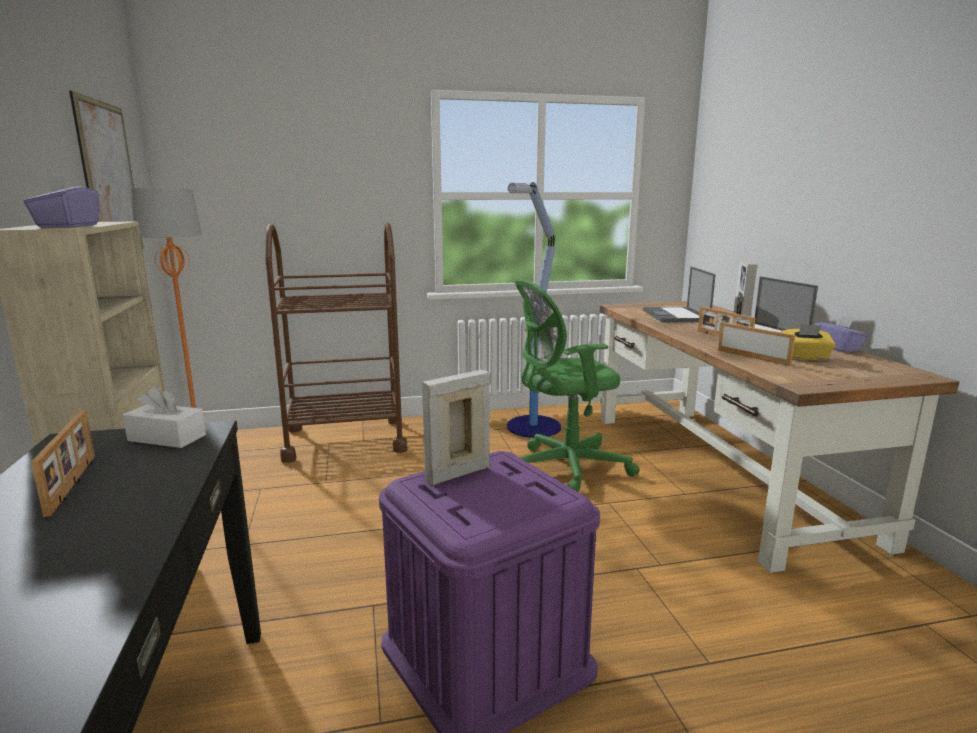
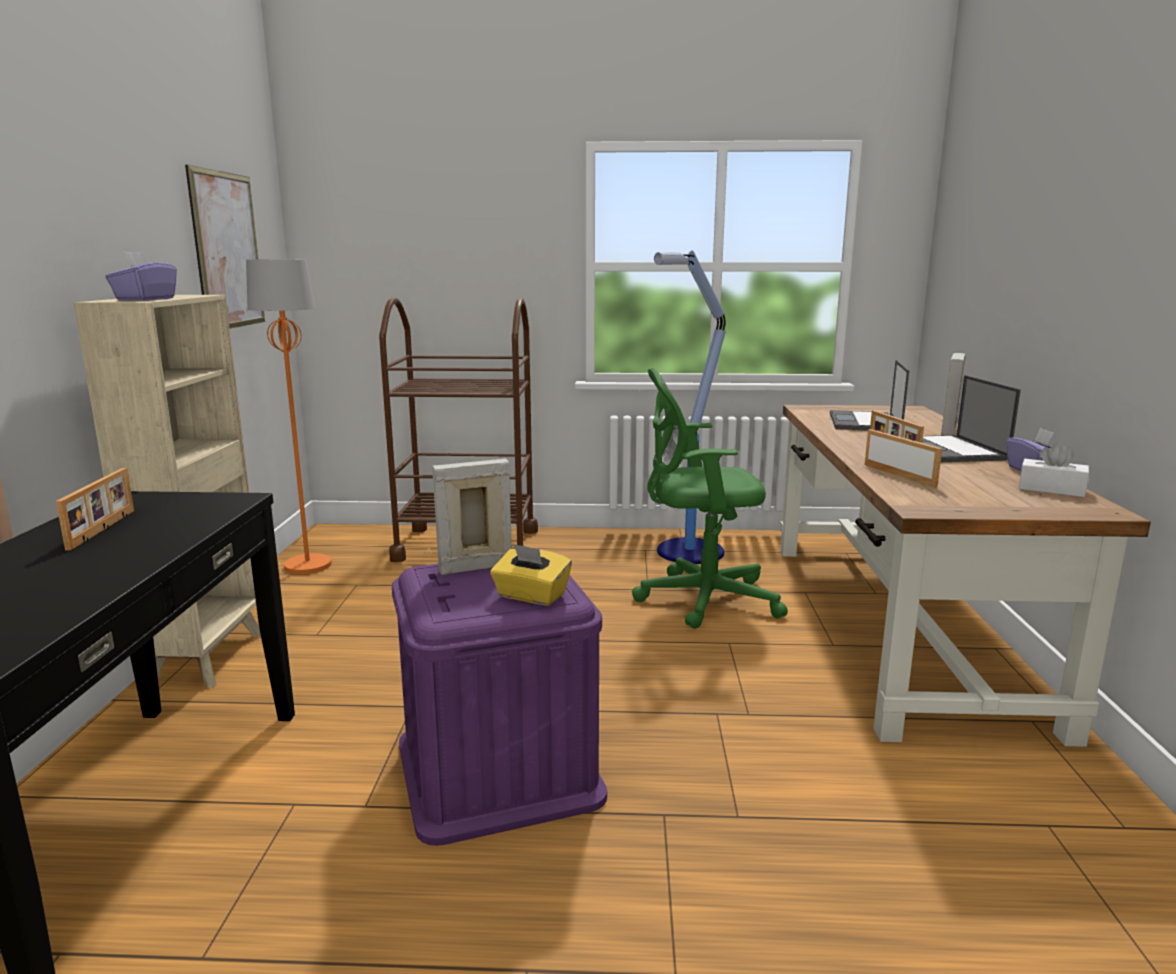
camera: 15 degrees right, 0 degrees up
white tissue box [123,386,206,448] -> white tissue box moved to [1019,442,1089,497]
yellow tissue box [781,324,836,361] -> yellow tissue box moved to [490,543,572,606]

